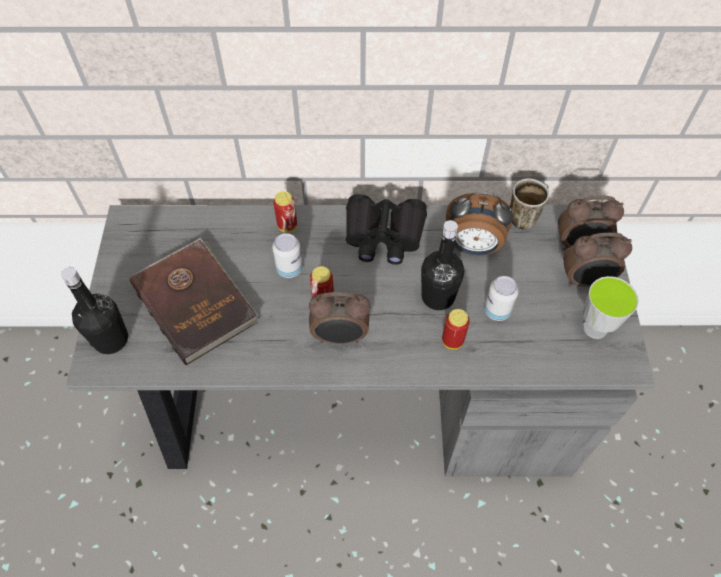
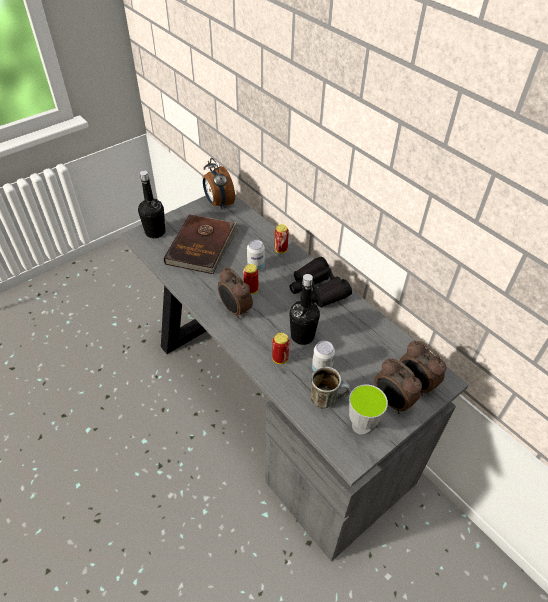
camera: 50 degrees right, 10 degrees down
alarm clock [446,192,513,256] -> alarm clock moved to [203,158,235,210]
mug [510,178,549,230] -> mug moved to [311,367,350,408]

